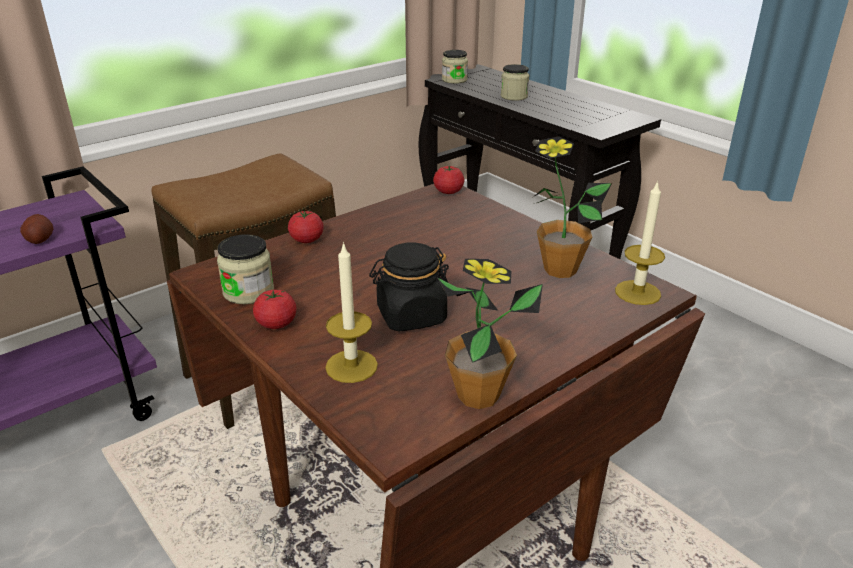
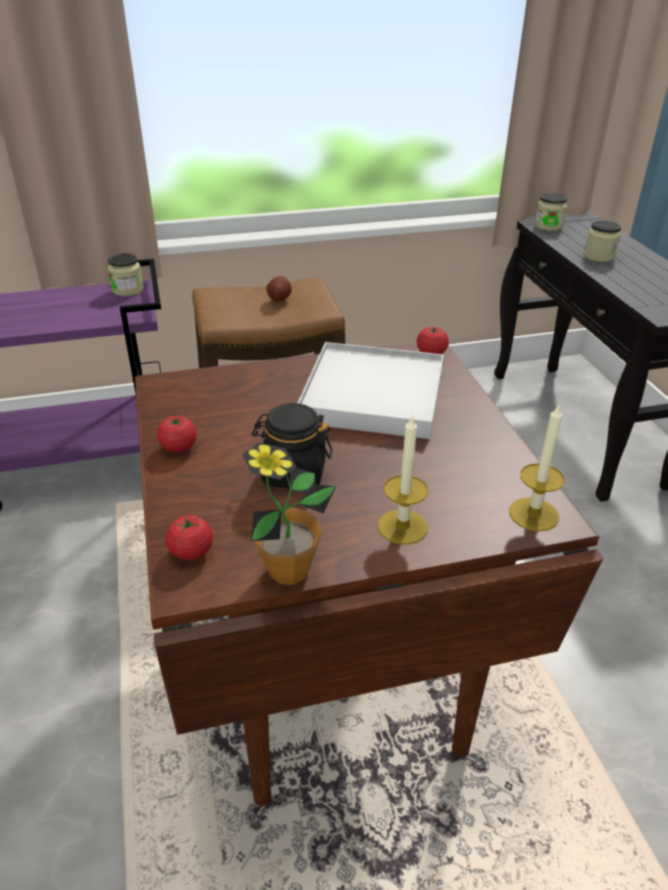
camera: 25 degrees right, 5 degrees up
potato [20,214,54,244] -> potato moved to [266,276,292,302]
jar [217,234,274,304] -> jar moved to [108,253,144,296]
tomato [288,210,324,243] -> tomato moved to [165,515,213,560]
candle [325,242,378,383] -> candle moved to [378,417,428,545]
potted plant [533,136,612,278] -> none
none -> white tray [298,342,444,439]

